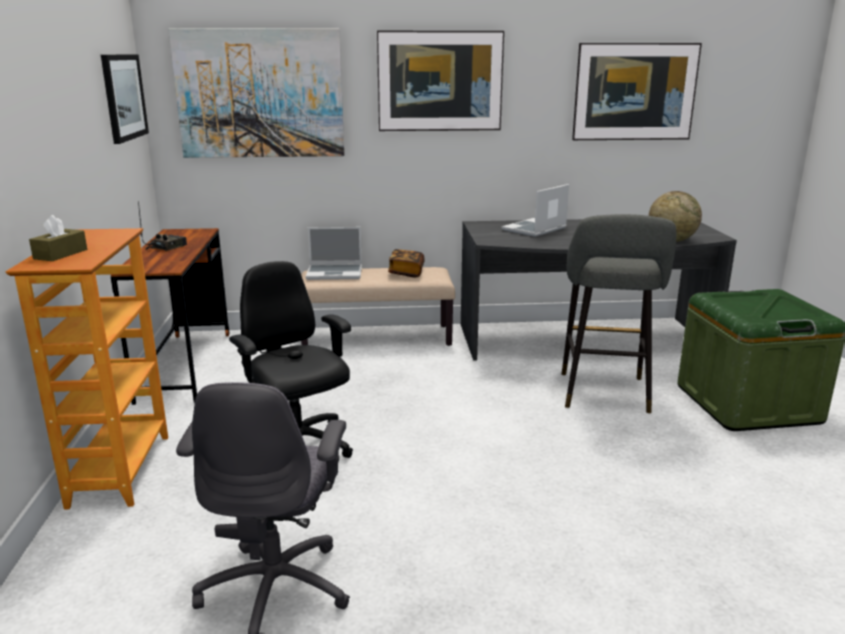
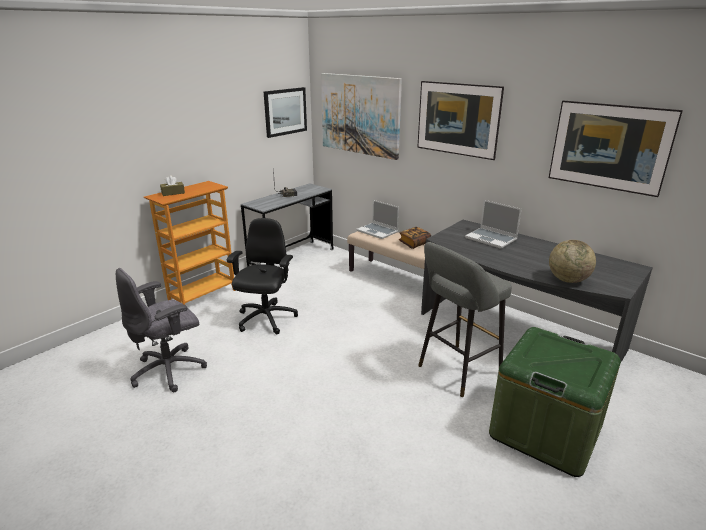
camera: 45 degrees right, 5 degrees up
brown desk [111,228,229,405] -> grey desk [241,183,334,267]
laptop [501,184,569,237] -> laptop turned 135 degrees counterclockwise [465,200,522,249]

